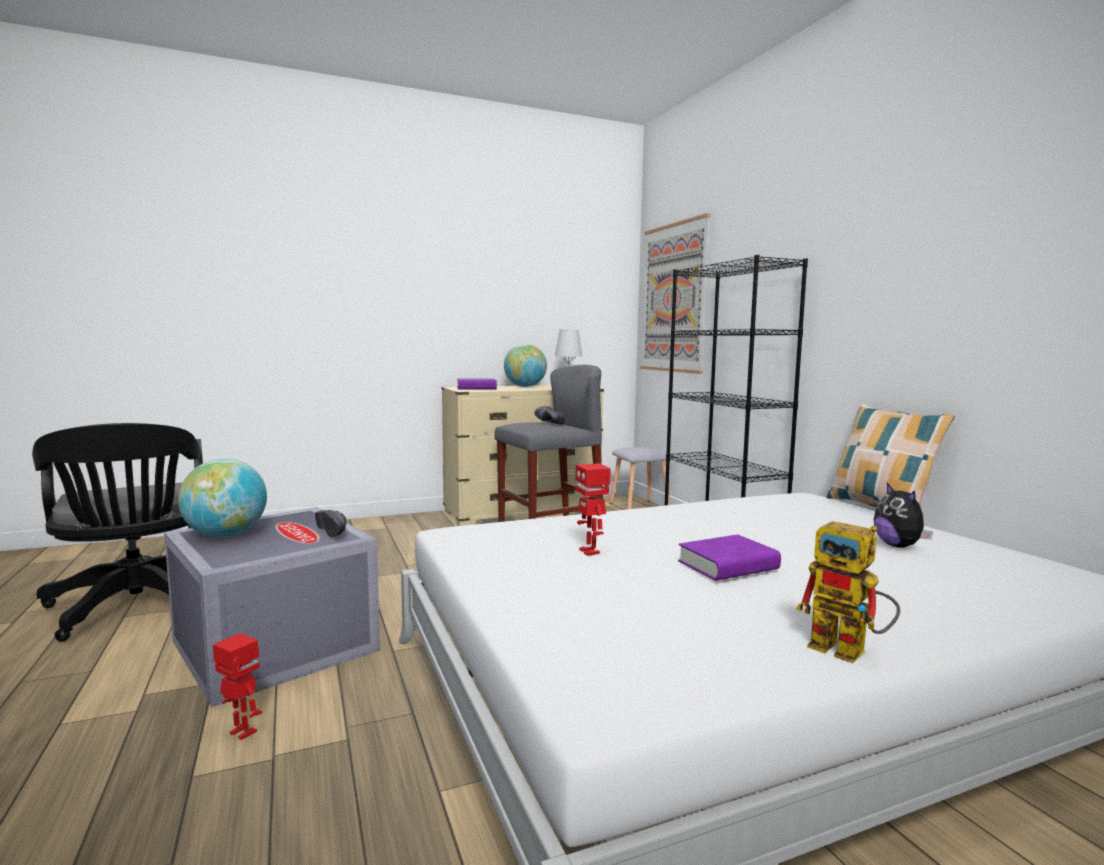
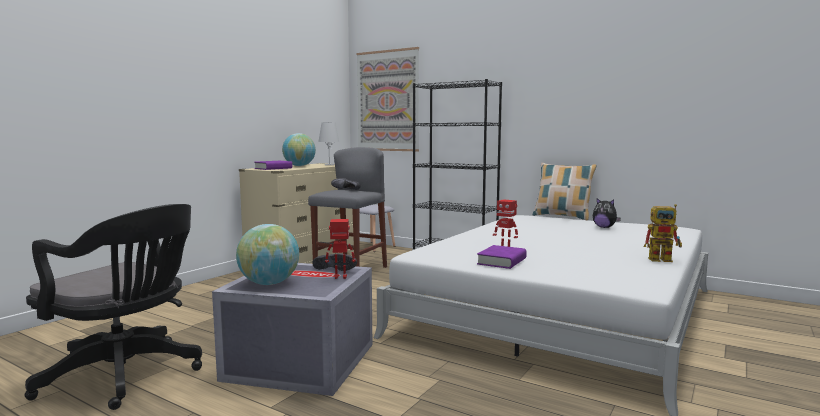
camera: 35 degrees left, 0 degrees up
toy robot [213,633,262,740] -> toy robot moved to [325,219,356,279]
purple book [678,534,781,581] -> purple book moved to [477,245,527,269]

